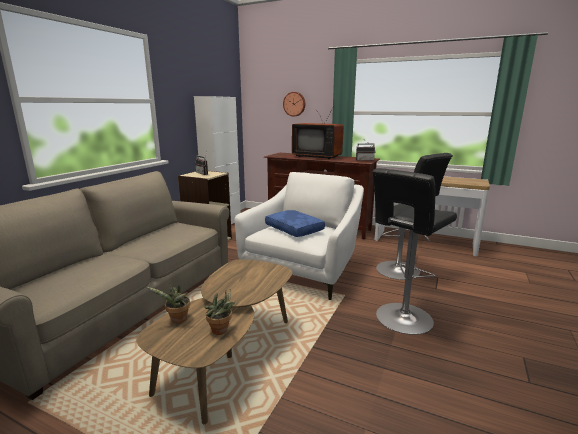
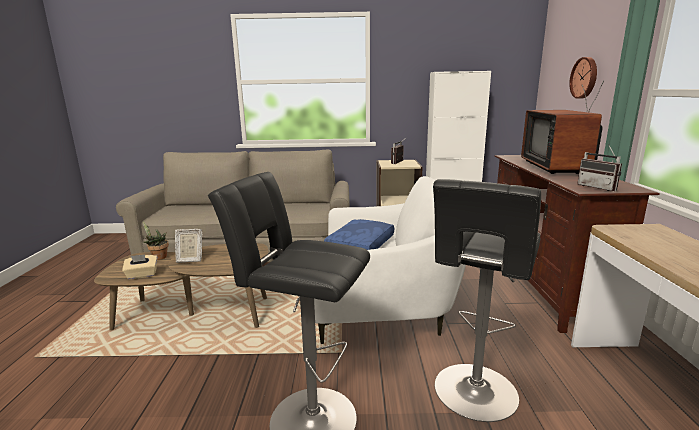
camera: 65 degrees right, 0 degrees up
potted plant [205,289,236,335] -> beige tissue box [122,254,157,279]
none -> picture frame [175,229,202,263]

